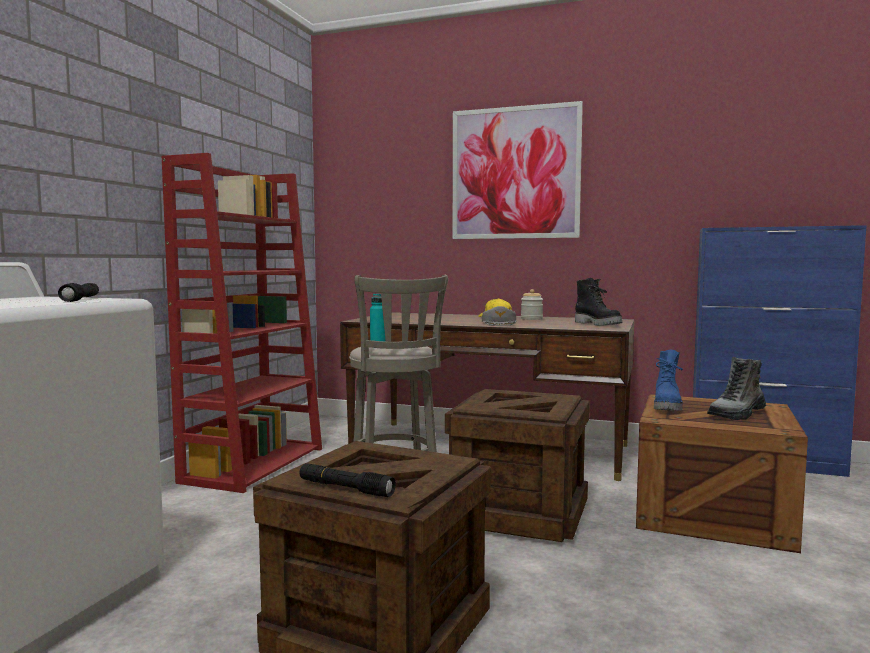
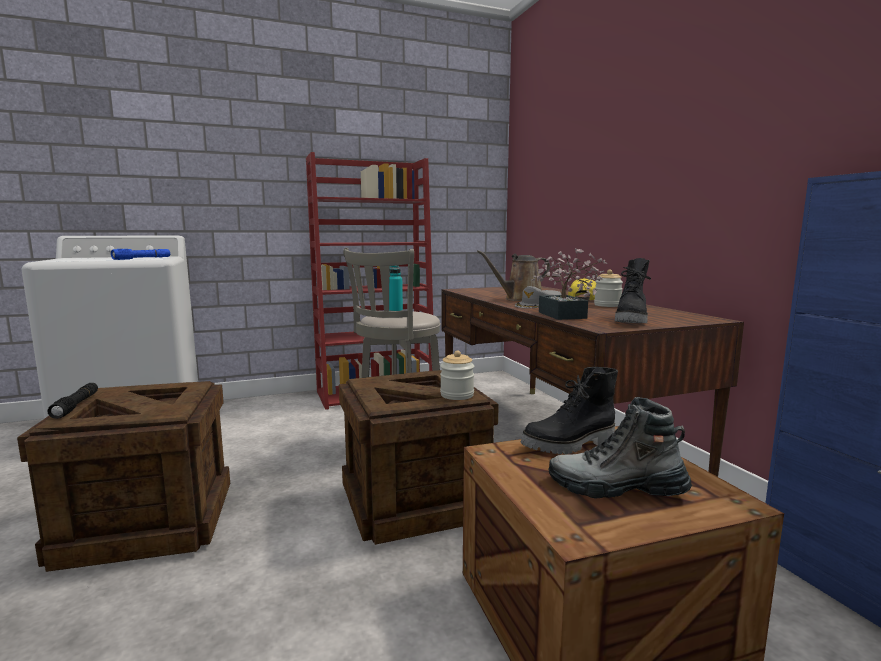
camera: 50 degrees right, 5 degrees up
black flashlight [58,283,99,302] -> blue flashlight [111,249,170,260]
picture [453,101,583,239] -> none
blue boot [654,350,683,411] -> black boot [521,367,618,454]
none -> jar [440,350,474,400]
none -> brown watering can [477,250,550,301]
none -> potted plant [532,248,607,320]

